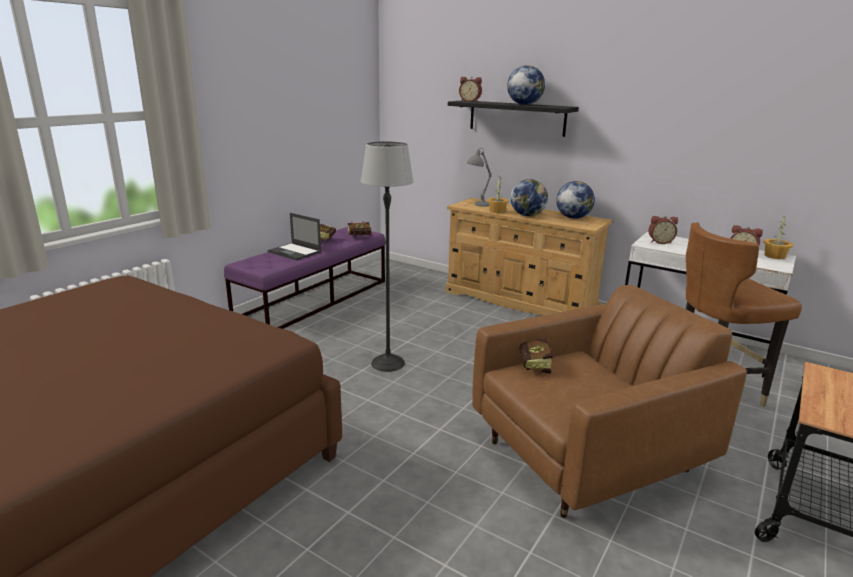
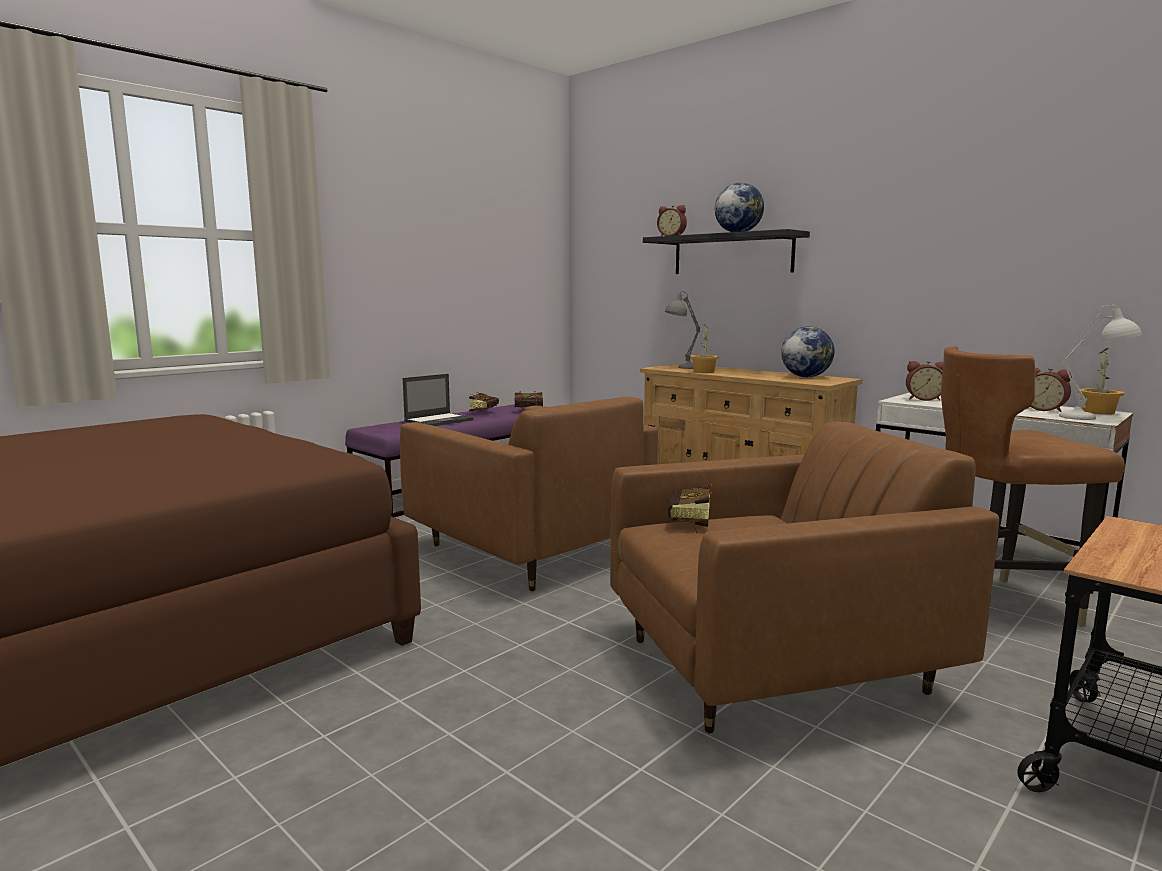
camera: 10 degrees right, 10 degrees down
laptop [268,213,322,260] -> laptop turned 90 degrees counterclockwise [403,374,474,426]
floor lamp [361,141,413,372] -> brown armchair [400,397,658,591]
globe [510,179,548,216] -> none
none -> white table lamp [1059,305,1142,420]

